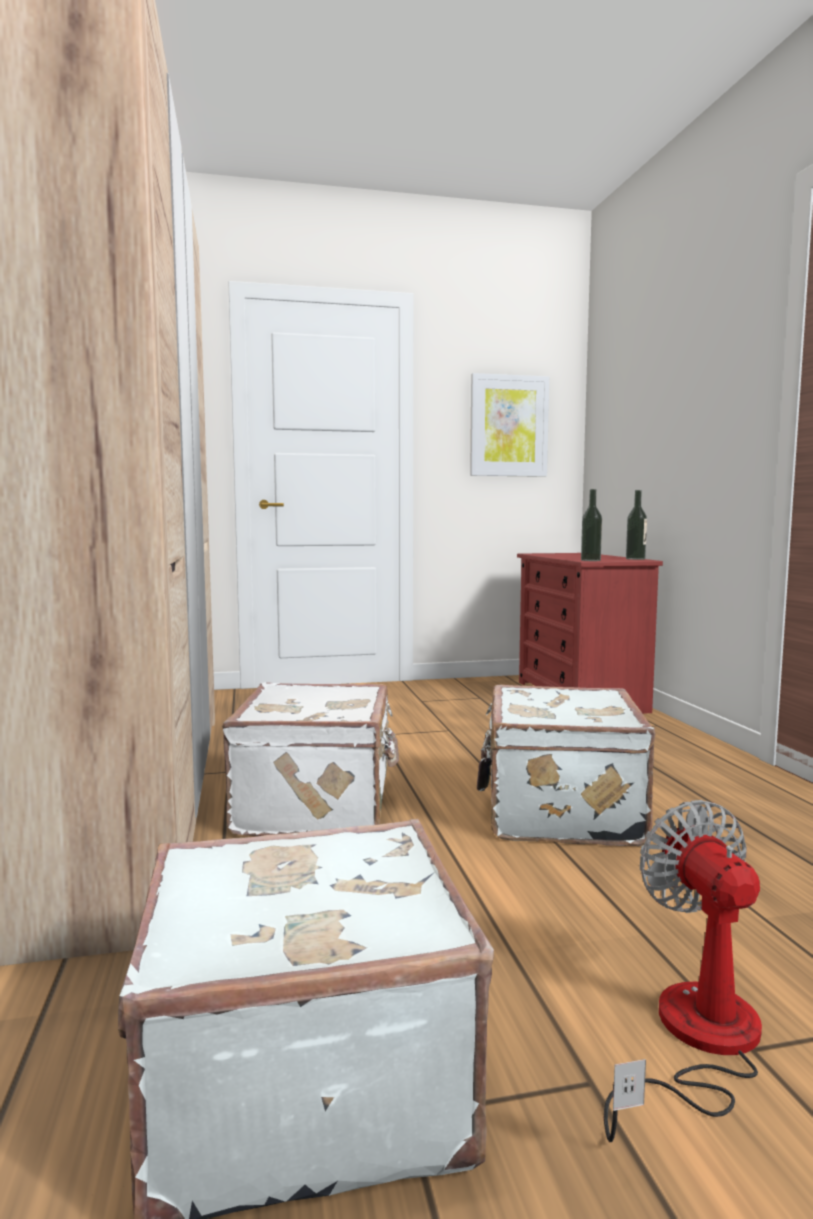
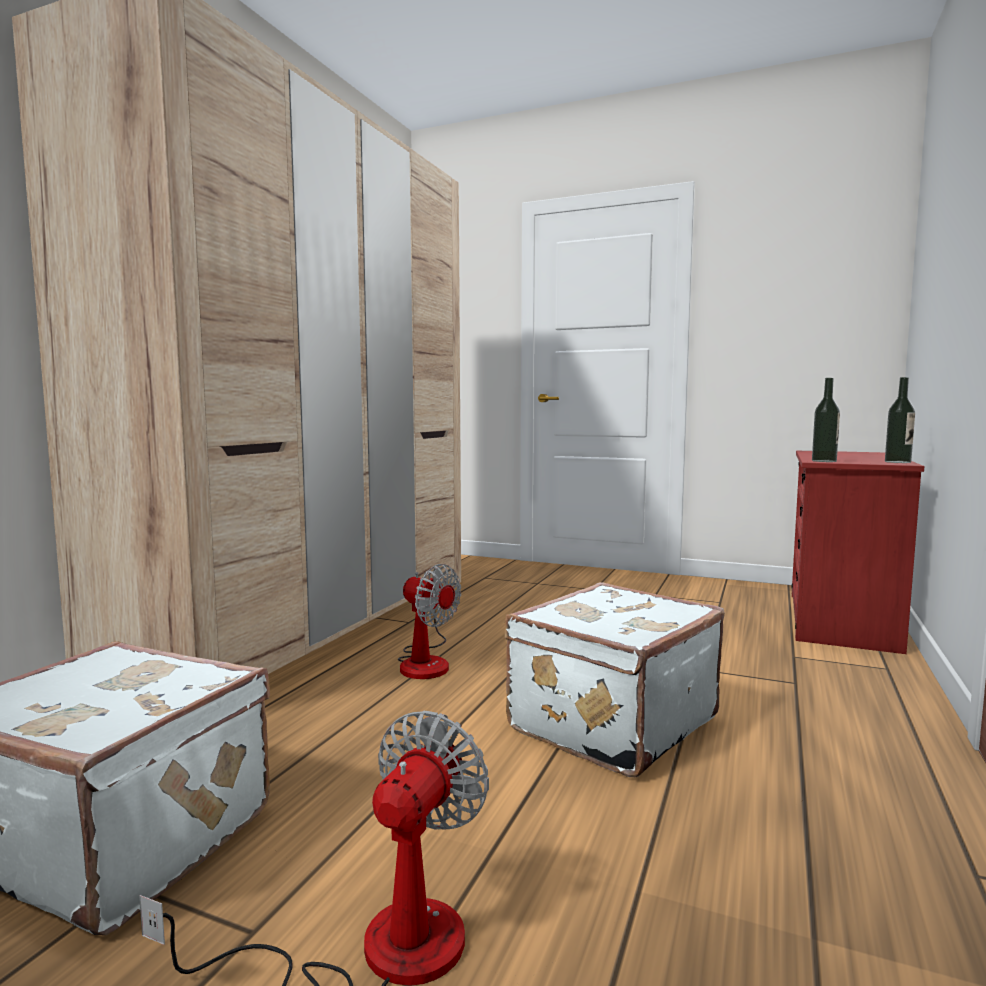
camera: 35 degrees right, 0 degrees up
white suitcase [222,682,399,836] -> fan [398,564,461,679]
picture [470,373,549,477] -> none

